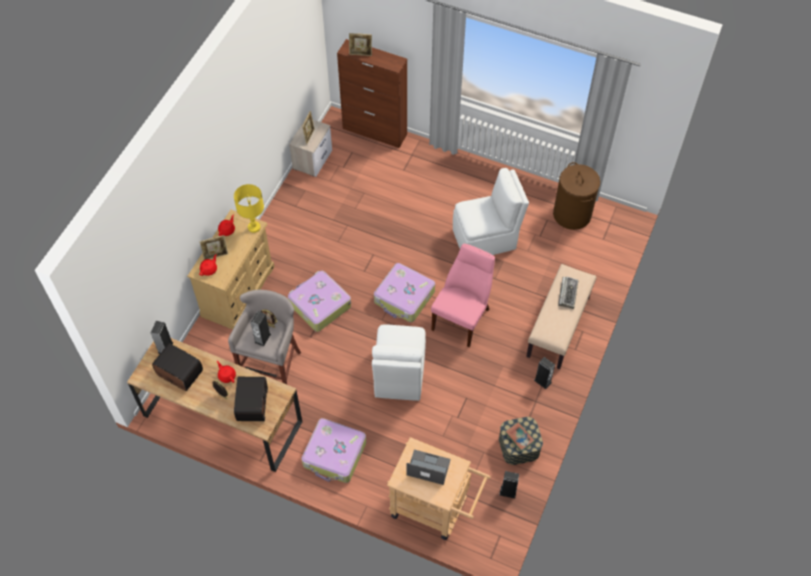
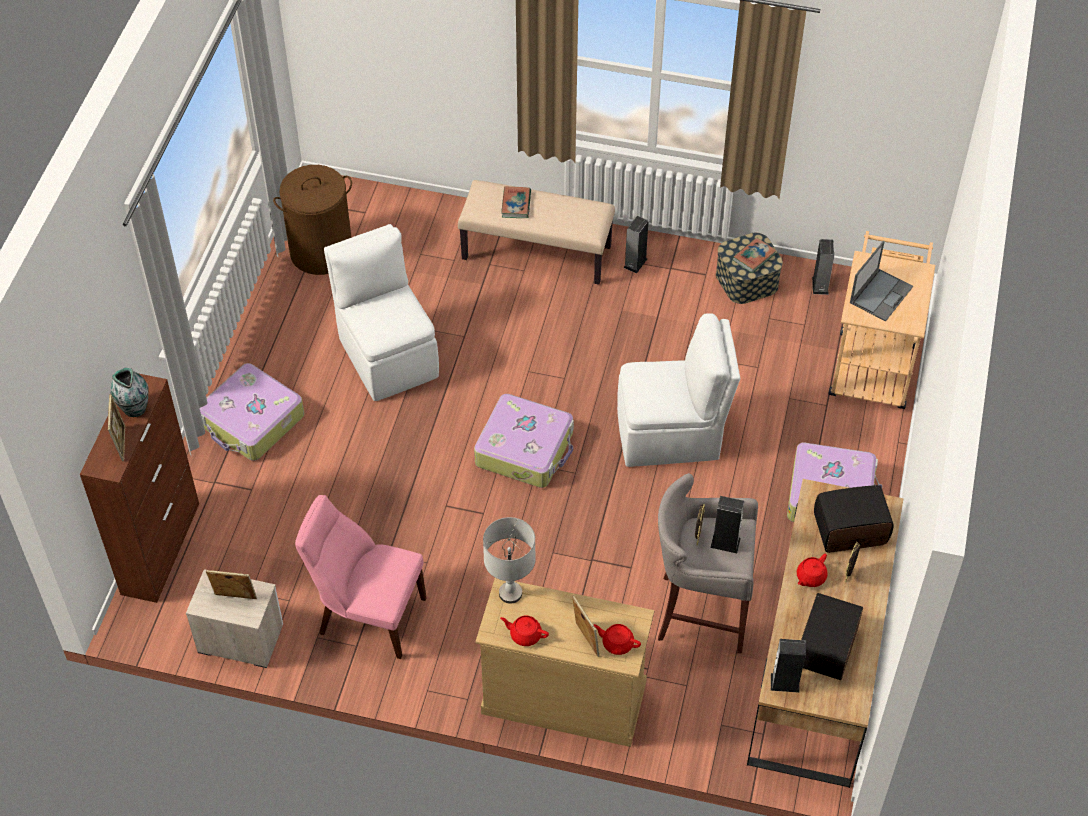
camera: 100 degrees left, 5 degrees down
yellow table lamp [234,184,264,233] -> grey table lamp [483,517,536,604]
suitcase [288,271,351,332] -> suitcase moved to [200,363,304,461]
laptop [407,450,451,485] -> laptop turned 150 degrees counterclockwise [850,241,913,321]
pink chair [431,244,495,347] -> pink chair moved to [295,495,427,659]
keyboard [558,277,578,309] -> book [501,186,531,218]
none -> vase [110,368,149,417]

